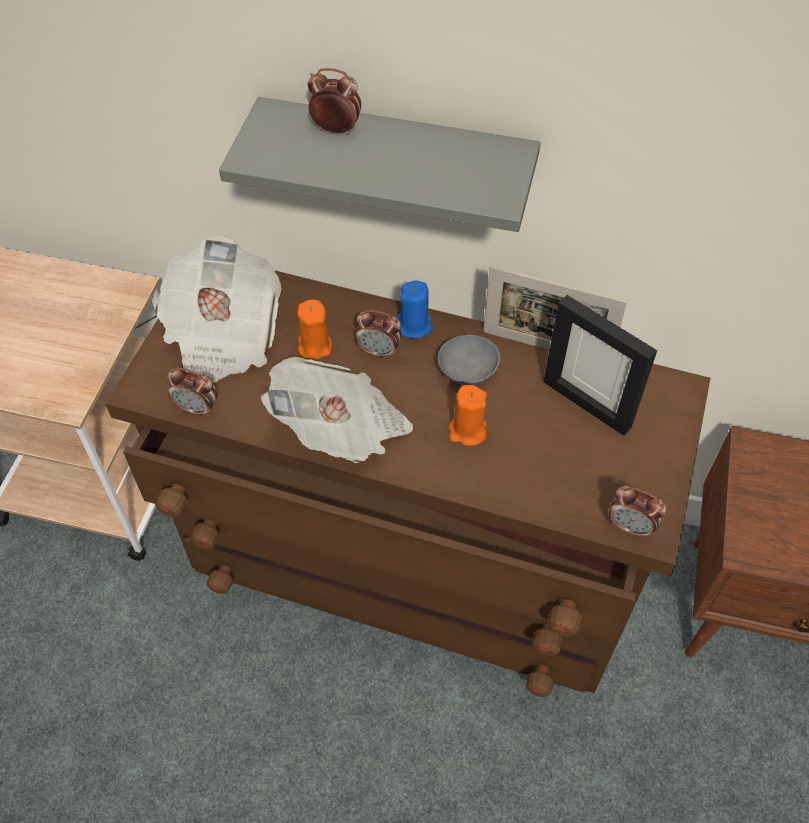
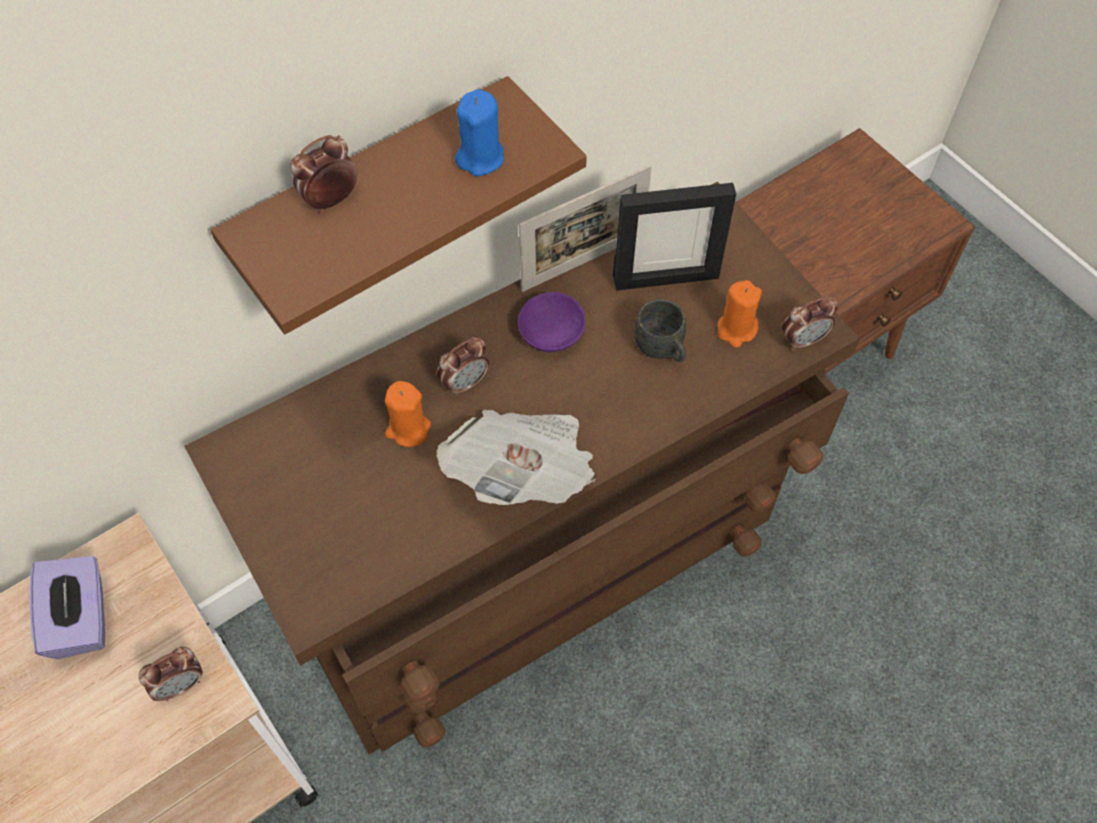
camera: 50 degrees left, 5 degrees up
newspaper [155,236,282,383] -> none
alarm clock [167,368,218,417] -> alarm clock moved to [139,647,203,701]
grey shelf [219,97,540,232] -> brown shelf [211,76,587,334]
blue candle [398,280,433,339] -> blue candle moved to [455,89,504,176]
grey bowl [438,335,500,385] -> purple bowl [518,292,586,352]
orange candle [448,385,487,446] -> orange candle moved to [718,280,762,348]
none -> purple tissue box [29,556,105,659]
none -> grey mug [634,299,686,362]

